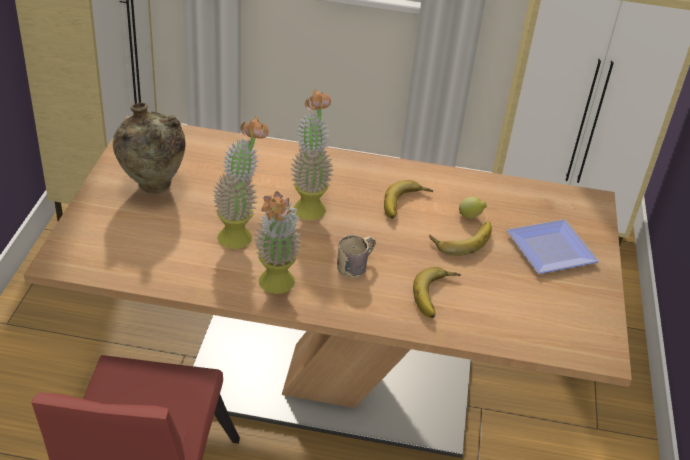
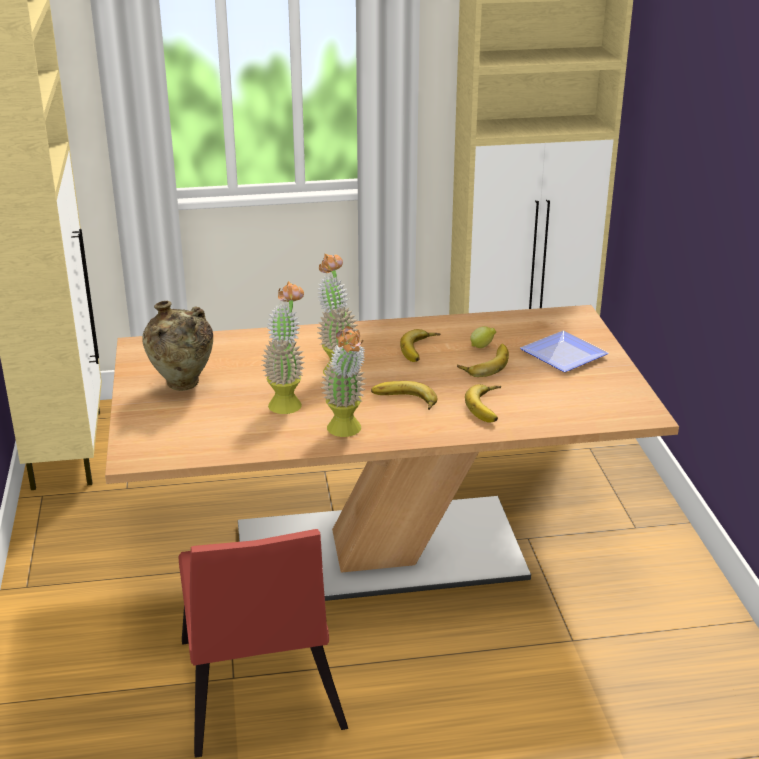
camera: 15 degrees left, 10 degrees down
beige mug [337,235,376,278] -> banana [371,381,437,410]

